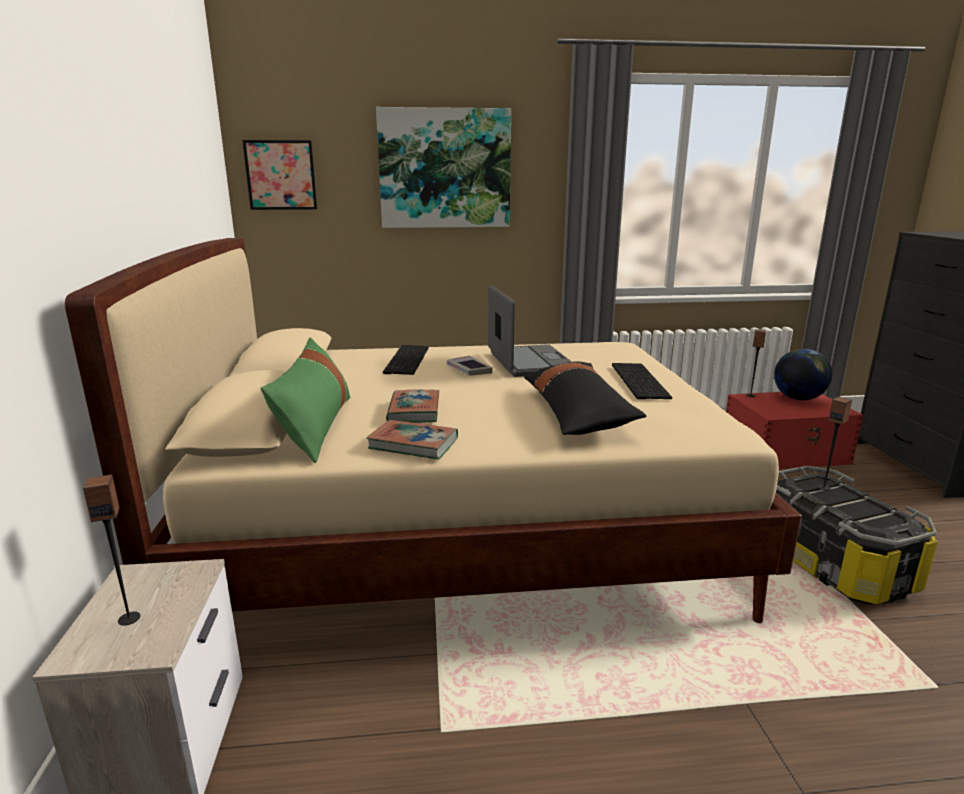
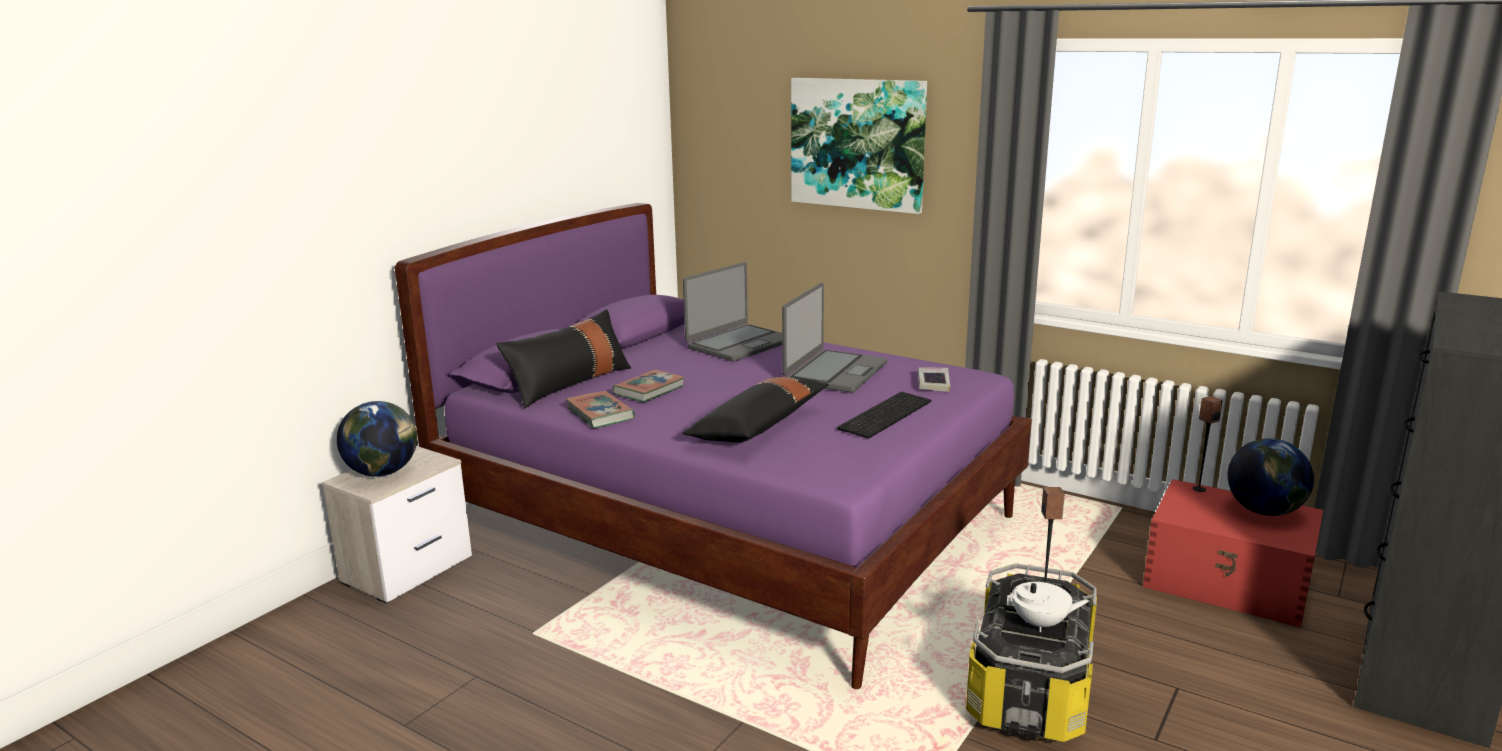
camera: 40 degrees right, 0 degrees up
beige bed [65,238,802,623] -> purple bed [395,203,1032,689]
speaker [83,475,141,625] -> globe [337,401,417,476]
picture [242,140,317,210] -> none
green pillow [261,337,351,463] -> black pillow [496,309,631,408]
keyboard [383,345,429,375] -> laptop [683,262,783,362]
book [447,355,493,376] -> book moved to [918,367,950,392]
none -> white teapot [1000,575,1089,632]

